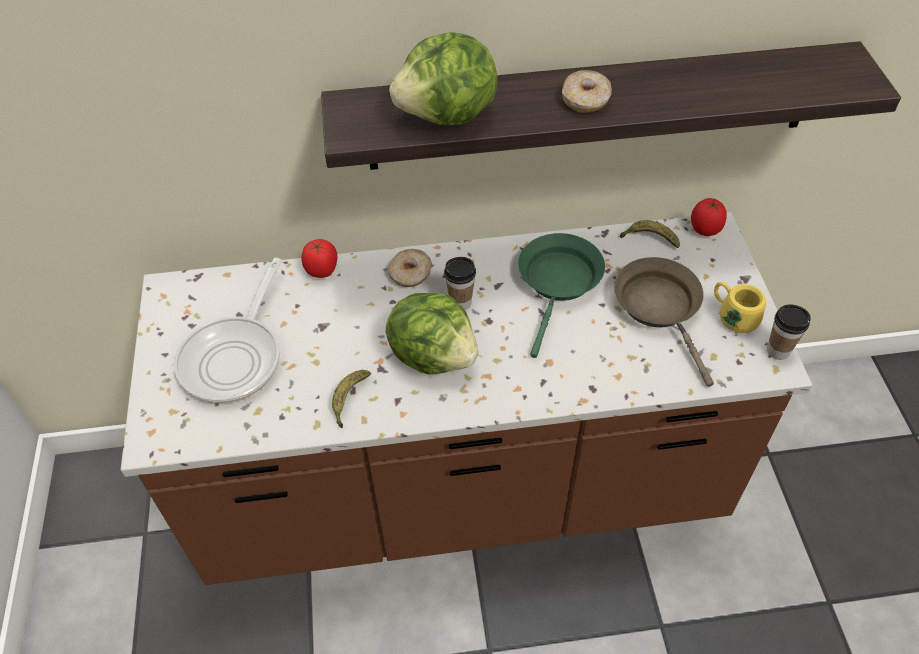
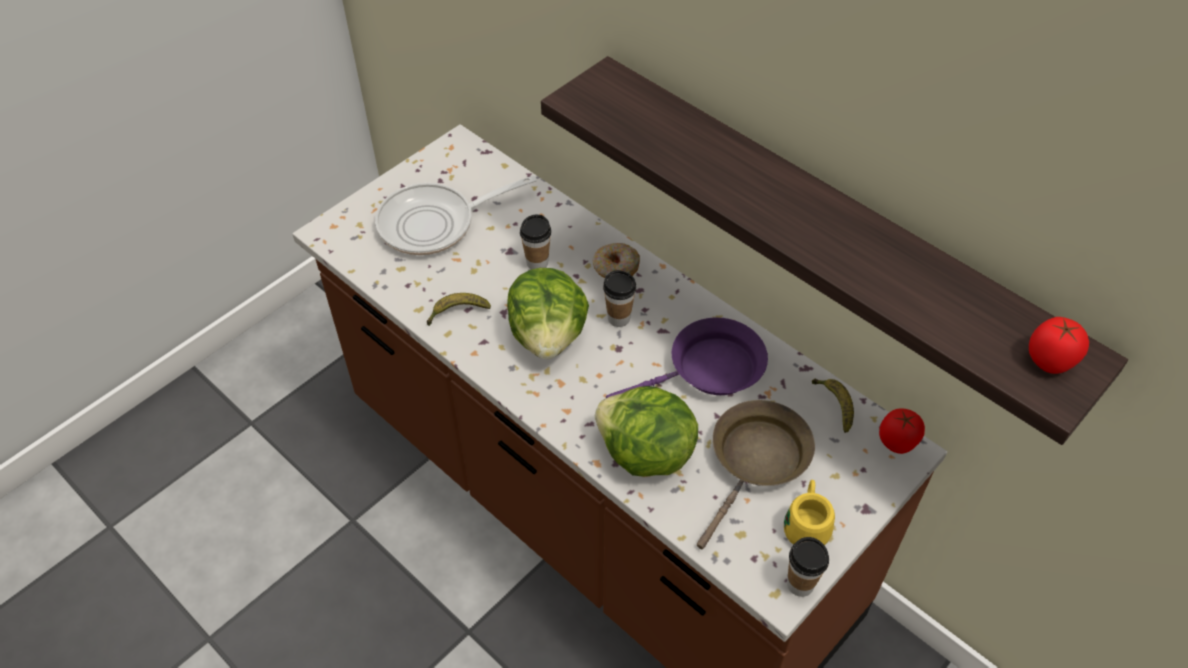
camera: 50 degrees right, 0 degrees up
tomato [302,239,337,278] -> tomato moved to [1029,317,1089,374]
lettuce [389,32,498,125] -> lettuce moved to [595,386,698,477]
green frying pan [518,233,605,358] -> purple frying pan [606,317,768,398]
donut [562,70,612,113] -> none
none -> cup [520,215,551,269]

